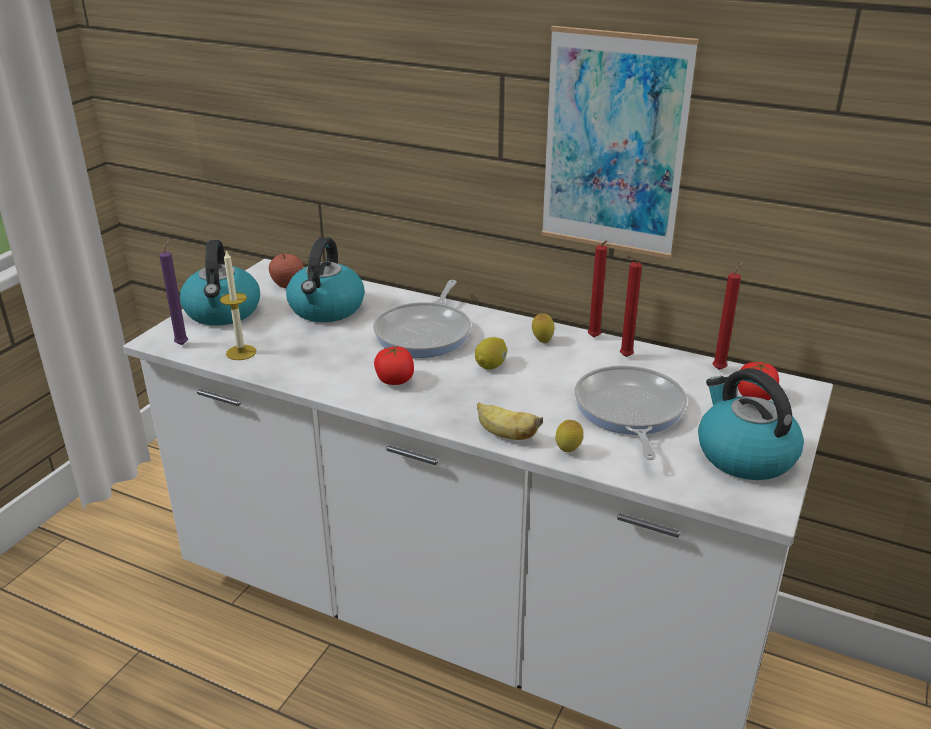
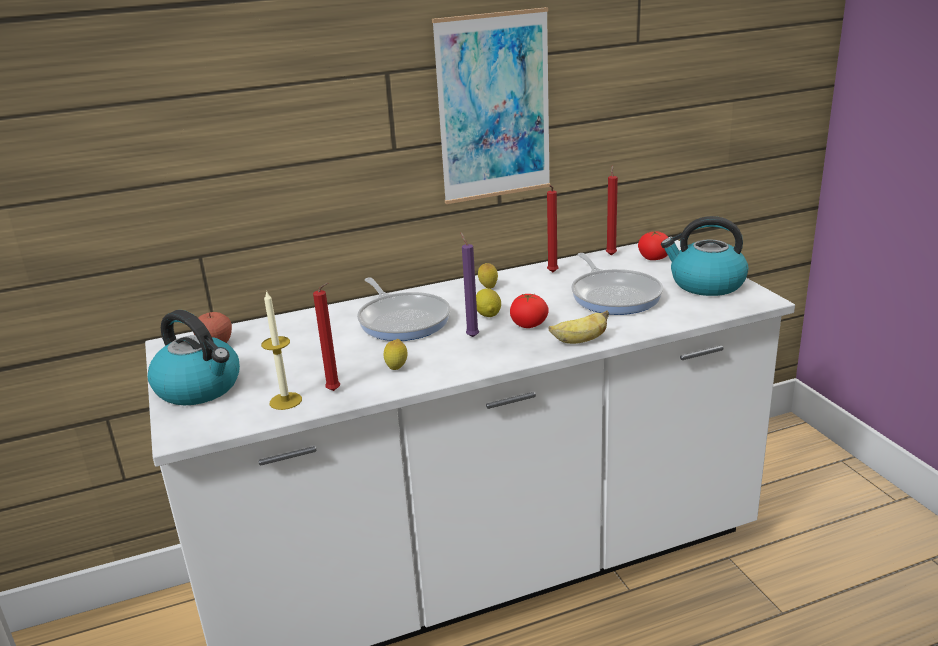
camera: 45 degrees left, 5 degrees down
purple candle [159,238,188,345] -> purple candle moved to [461,232,479,337]
kettle [286,237,365,322] -> none
tomato [374,346,414,385] -> tomato moved to [510,294,549,328]
lemon [555,420,583,452] -> lemon moved to [384,339,407,370]
frying pan [575,365,687,460] -> frying pan turned 150 degrees counterclockwise [571,253,663,315]
red candle [588,241,607,337] -> red candle moved to [313,283,340,391]

